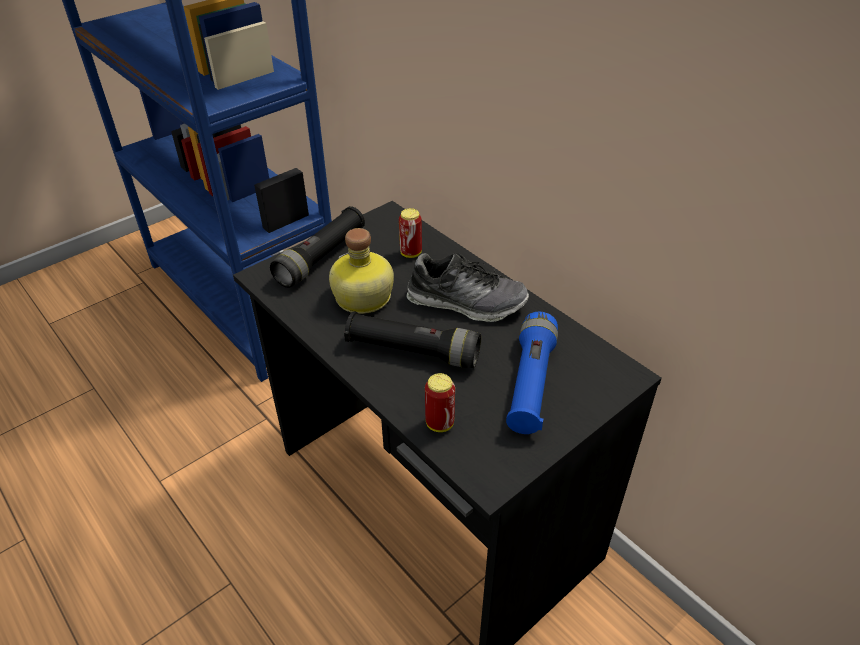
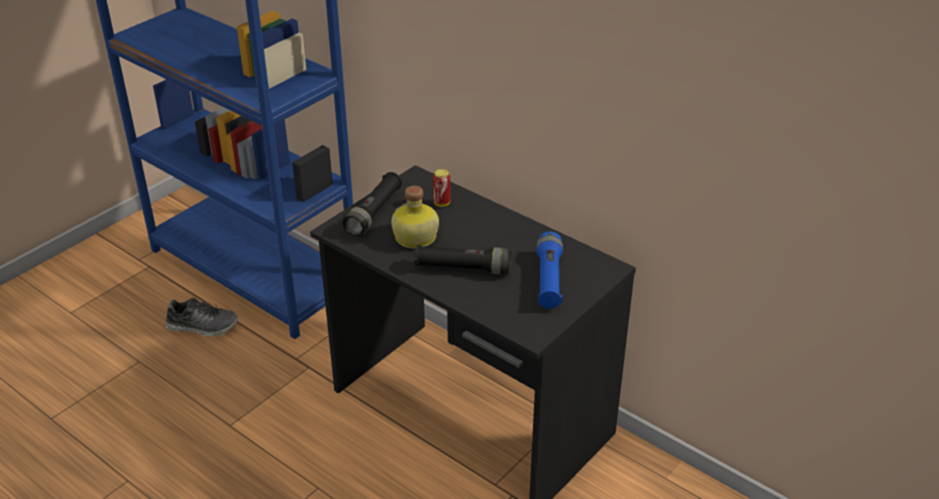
camera: 10 degrees left, 5 degrees down
shoe [407,253,529,322] -> shoe moved to [166,298,238,337]
can [425,373,455,432] -> none

